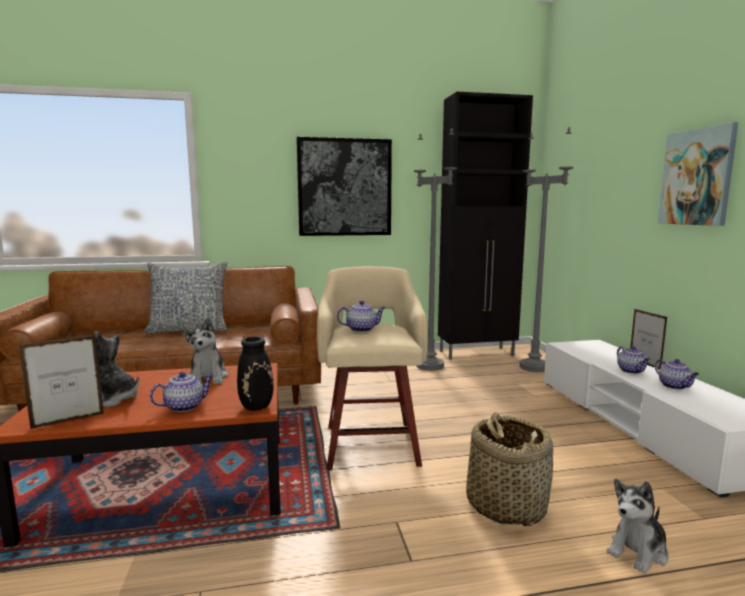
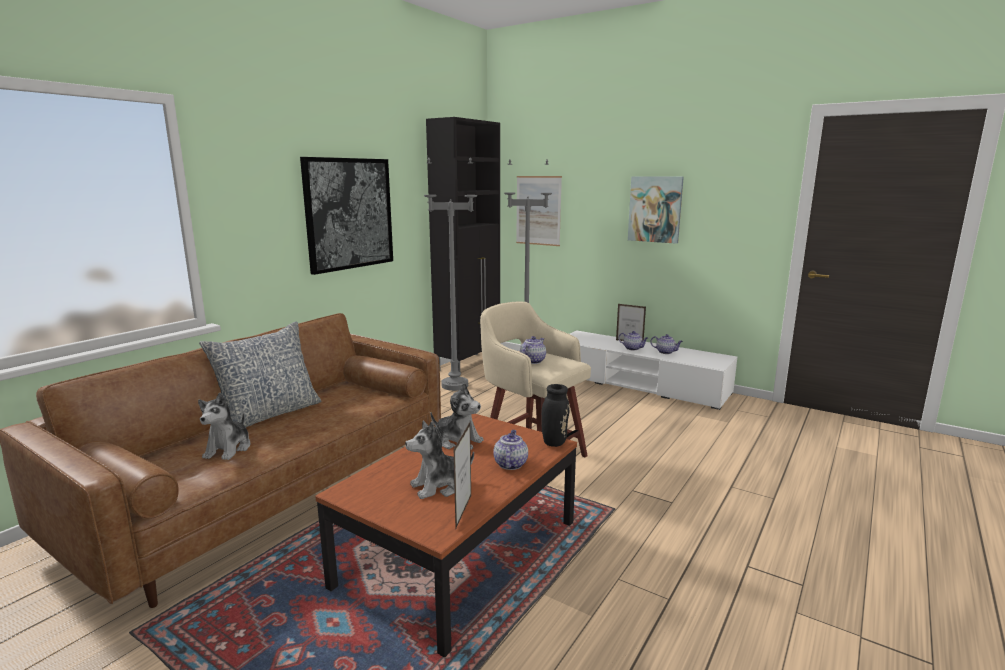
camera: 45 degrees left, 5 degrees up
basket [466,412,553,526] -> none
plush toy [607,479,669,574] -> plush toy moved to [198,393,251,460]
none -> picture [516,176,562,246]

